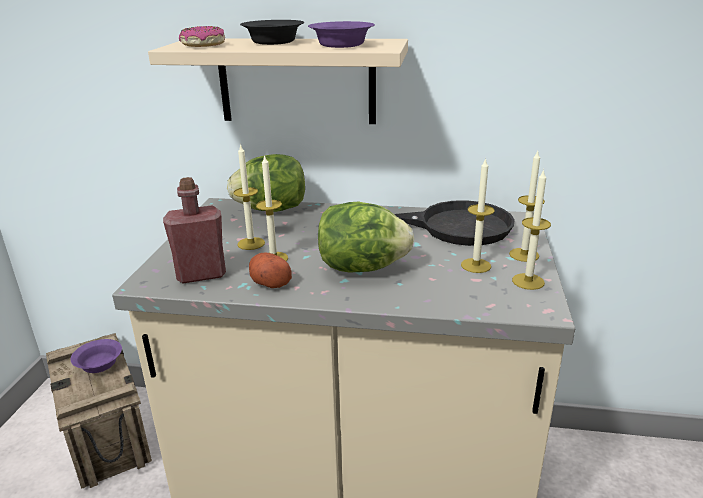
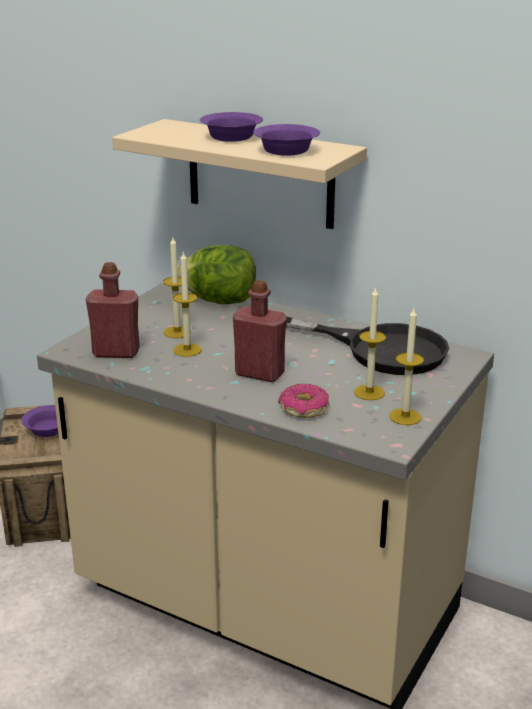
camera: 20 degrees right, 0 degrees up
donut [179,26,225,47] -> donut moved to [278,384,329,418]
black bowl [240,20,304,45] -> purple bowl [200,112,263,142]
potato [249,252,292,288] -> none
lettuce [318,201,414,273] -> red bottle [233,280,286,382]
candle [509,151,545,262] -> none

